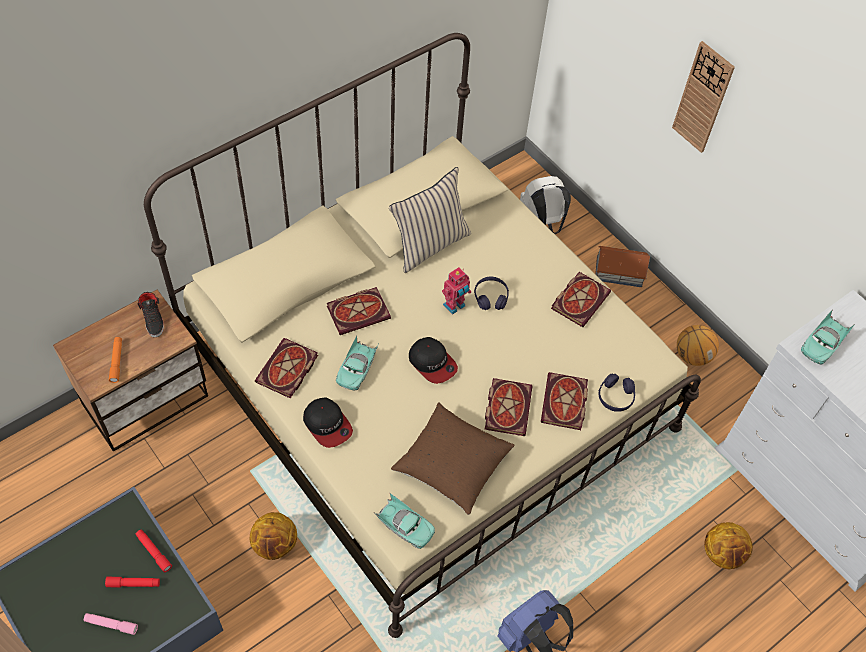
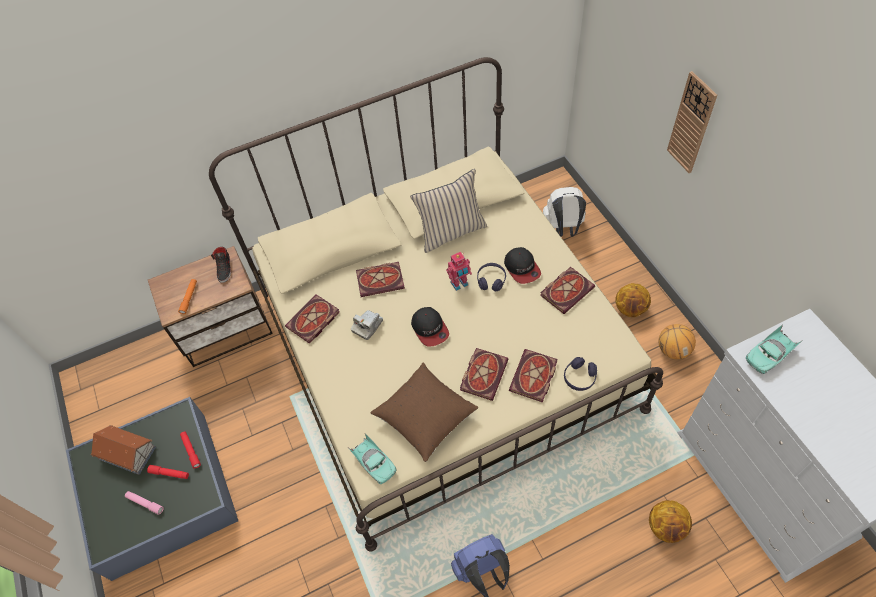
camera: 20 degrees right, 0 degrees up
basketball [250,512,297,560] -> basketball moved to [615,283,651,317]
cap [303,398,353,448] -> cap moved to [504,247,541,284]
turquoise toy car [336,336,379,391] -> camera [351,310,383,340]
toy house [595,246,650,287] -> toy house moved to [91,425,156,475]

